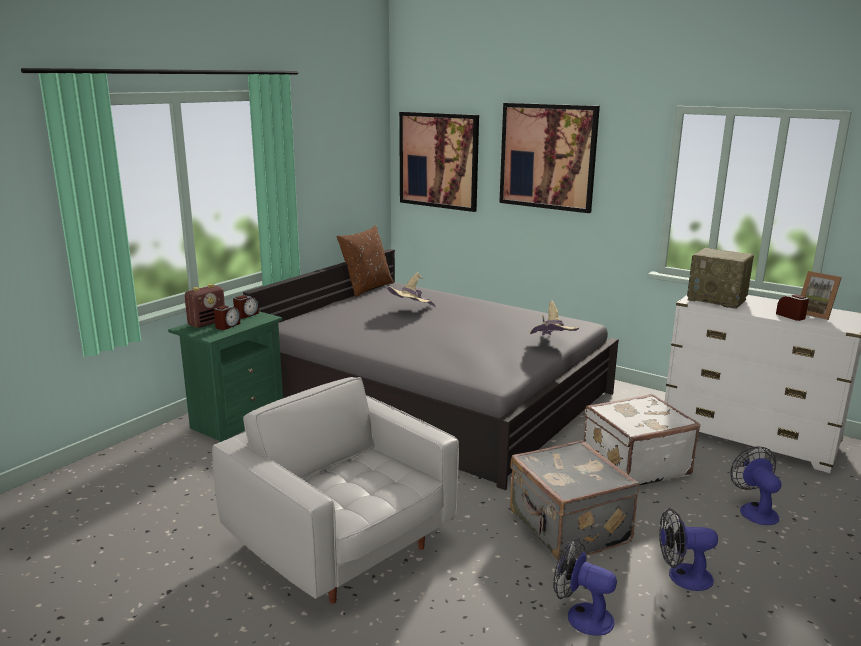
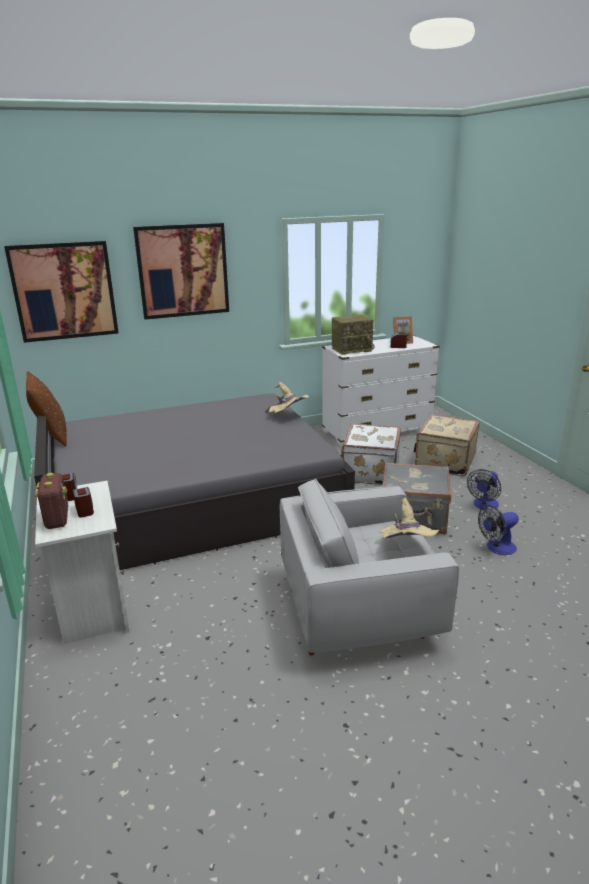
camera: 55 degrees left, 5 degrees up
green nightstand [168,311,283,442] -> white nightstand [35,481,130,644]
beige hat [387,272,436,307] -> beige hat moved to [379,498,439,538]
fan [730,446,781,525] -> beige suitcase [414,414,480,476]

